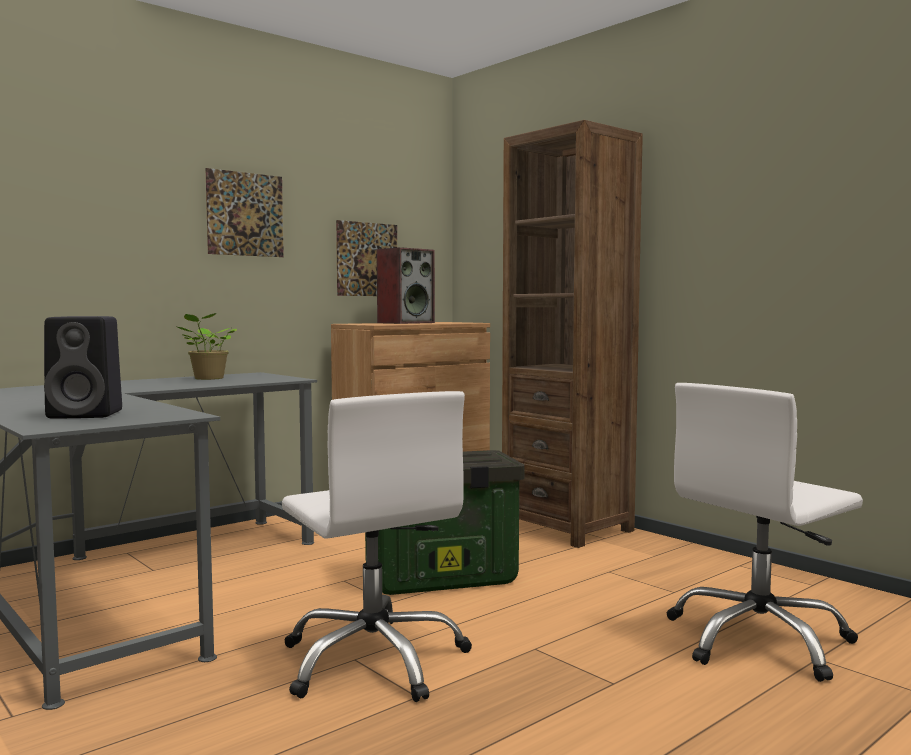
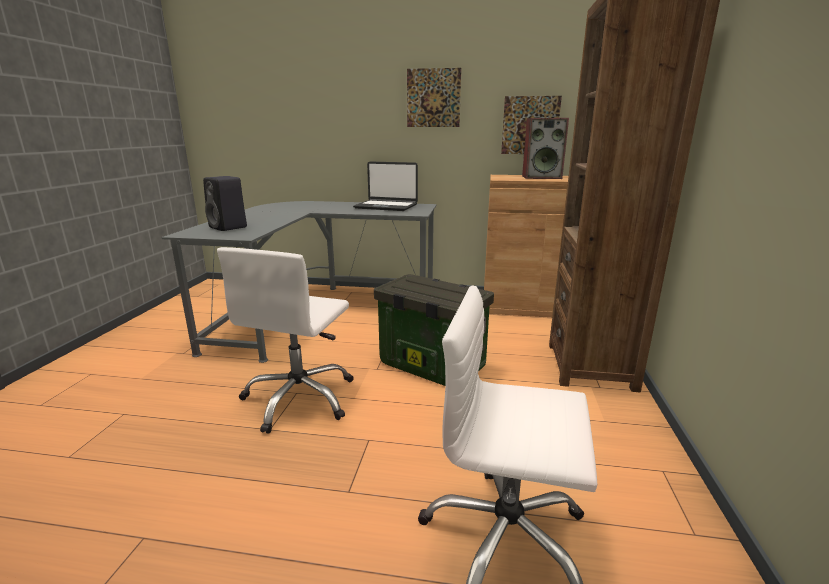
camera: 50 degrees right, 15 degrees up
potted plant [177,313,237,380] -> laptop [353,162,418,211]

